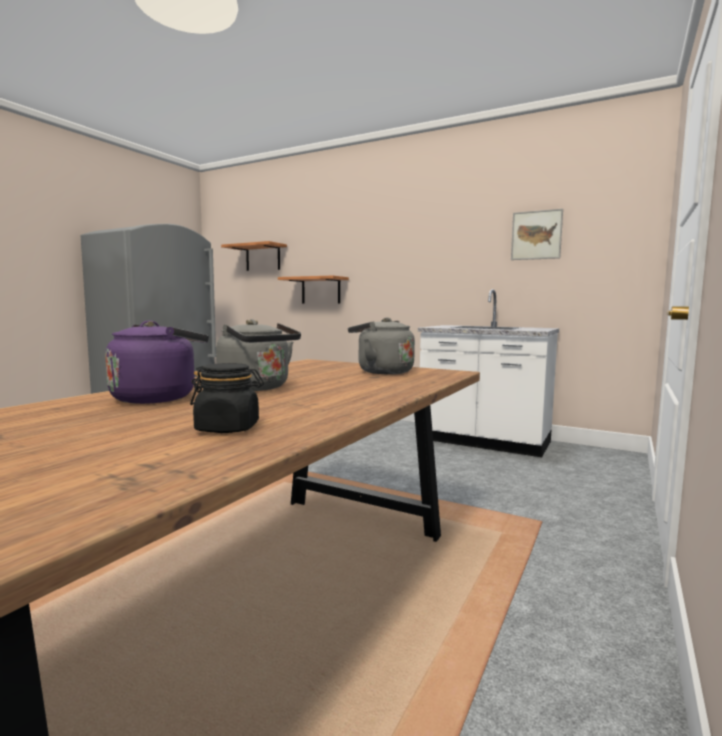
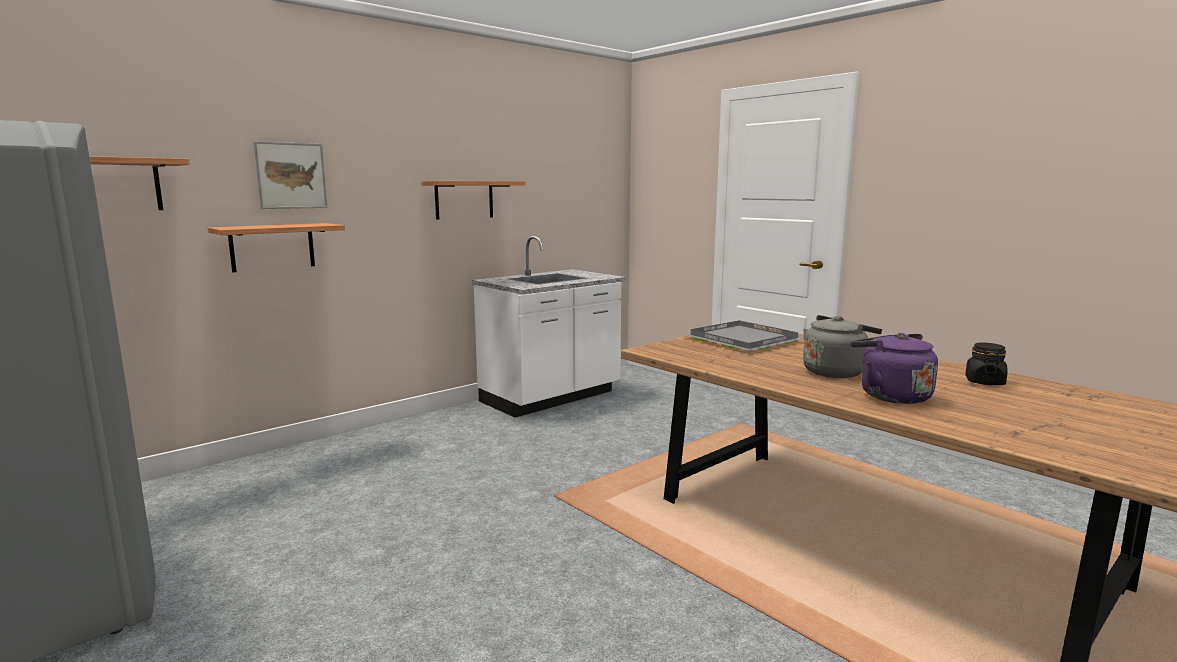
camera: 70 degrees left, 5 degrees up
grey kettle [348,317,415,374] -> grey tray [684,320,804,351]
picture [511,209,563,260] -> picture moved to [254,141,328,209]
none -> shelf [421,181,526,220]

